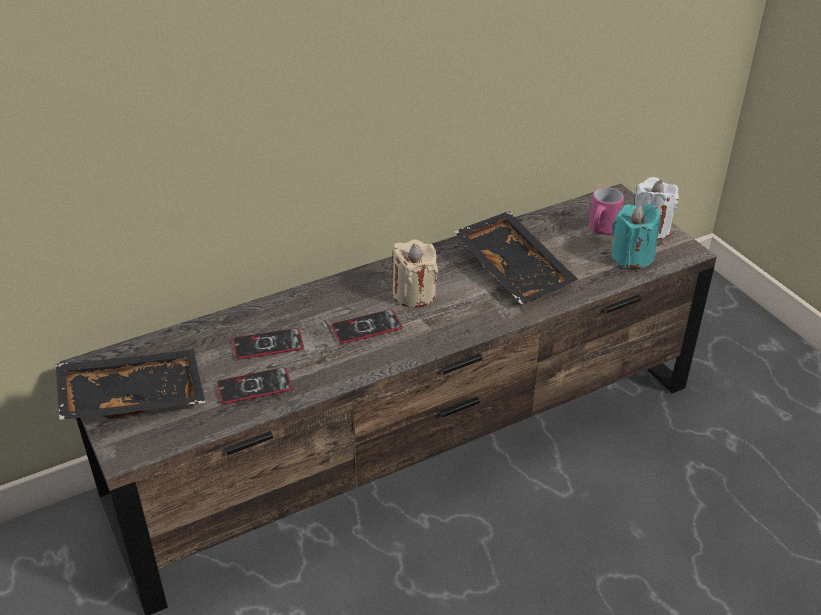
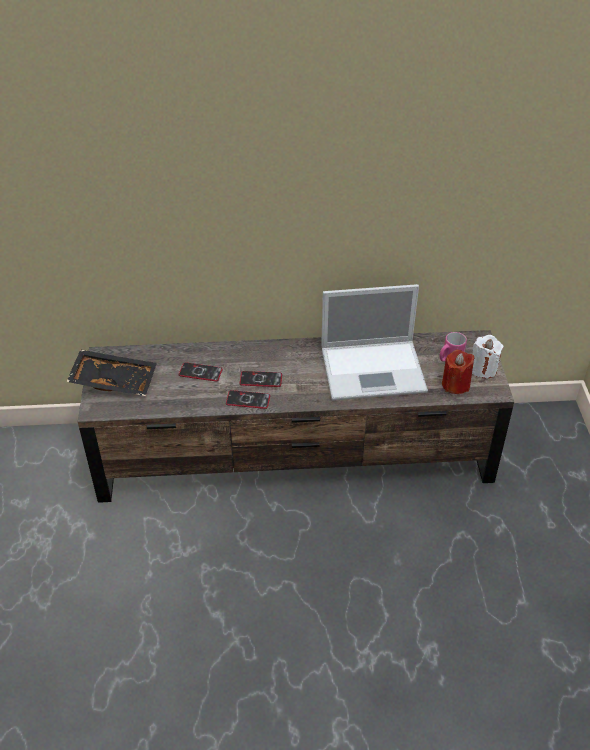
camera: 25 degrees right, 5 degrees up
phone [217,367,292,404] -> phone moved to [226,390,270,409]
beige candle [393,239,438,307] -> none
black tray [454,211,578,304] -> laptop [321,284,428,401]
turquoise candle [611,204,660,269] -> red candle [442,350,474,394]

